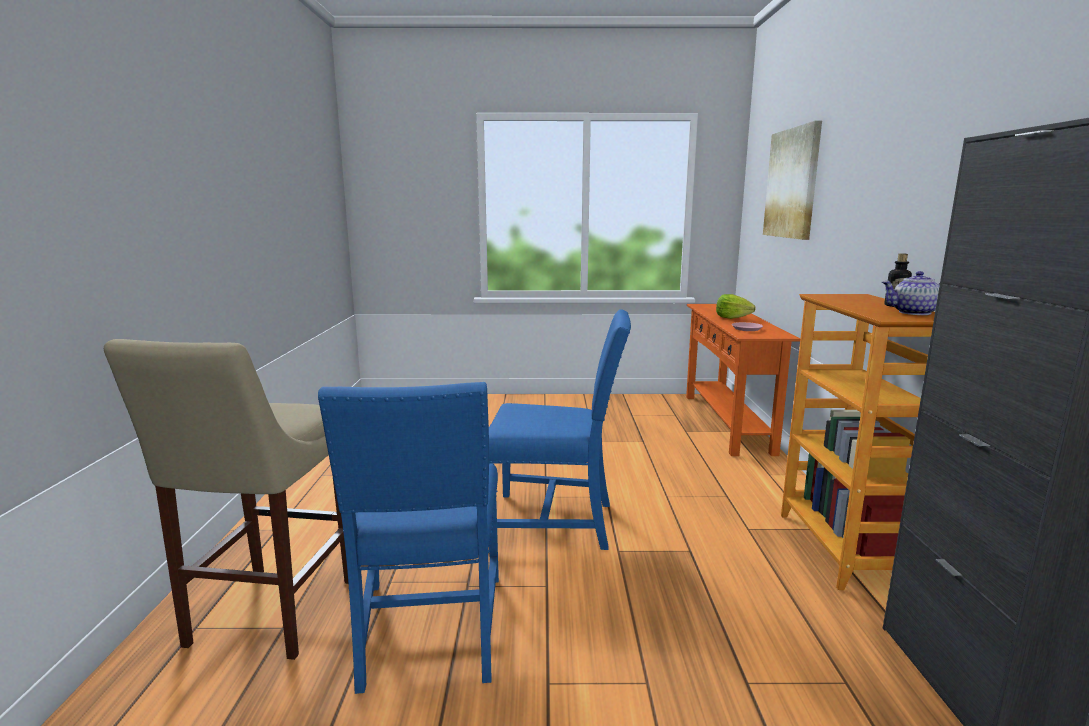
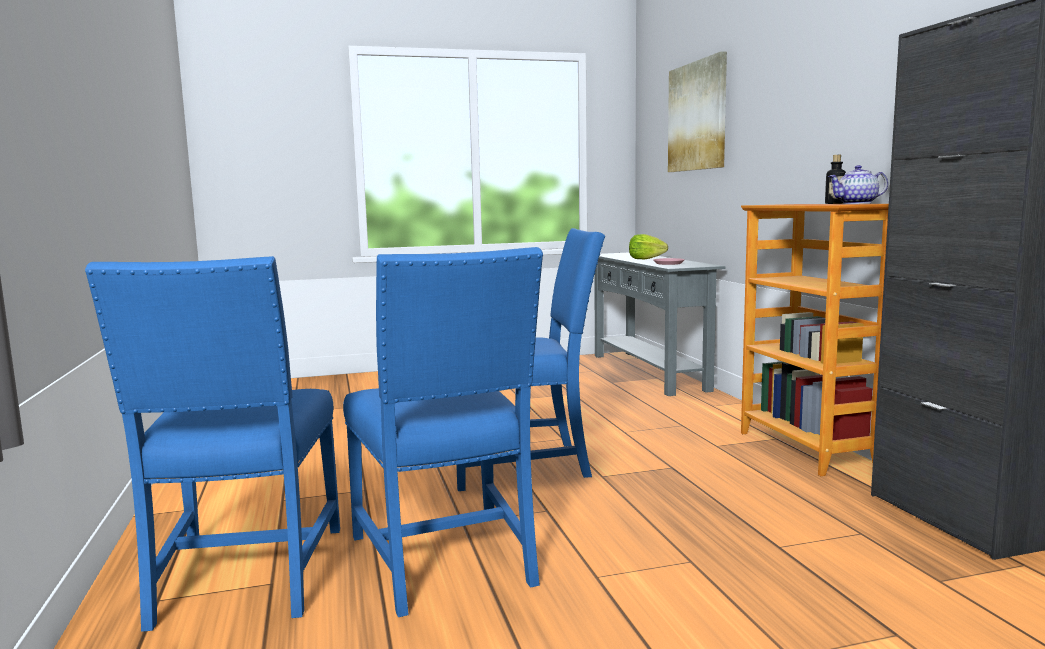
camera: 15 degrees left, 5 degrees down
beige stool [104,339,348,660] -> blue chair [85,256,340,632]
orange console table [686,304,800,456] -> grey console table [594,252,726,396]

